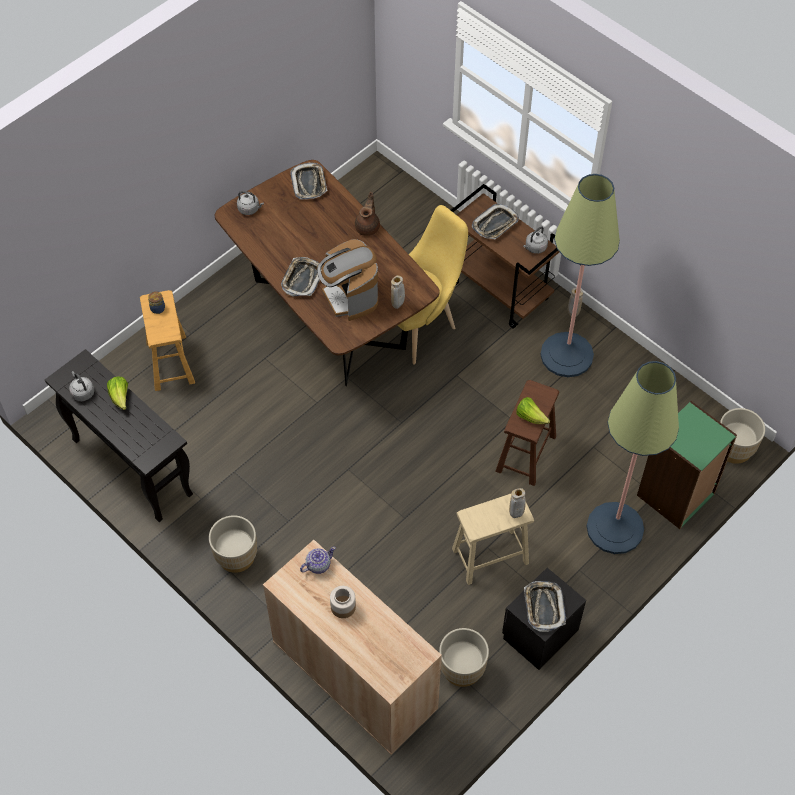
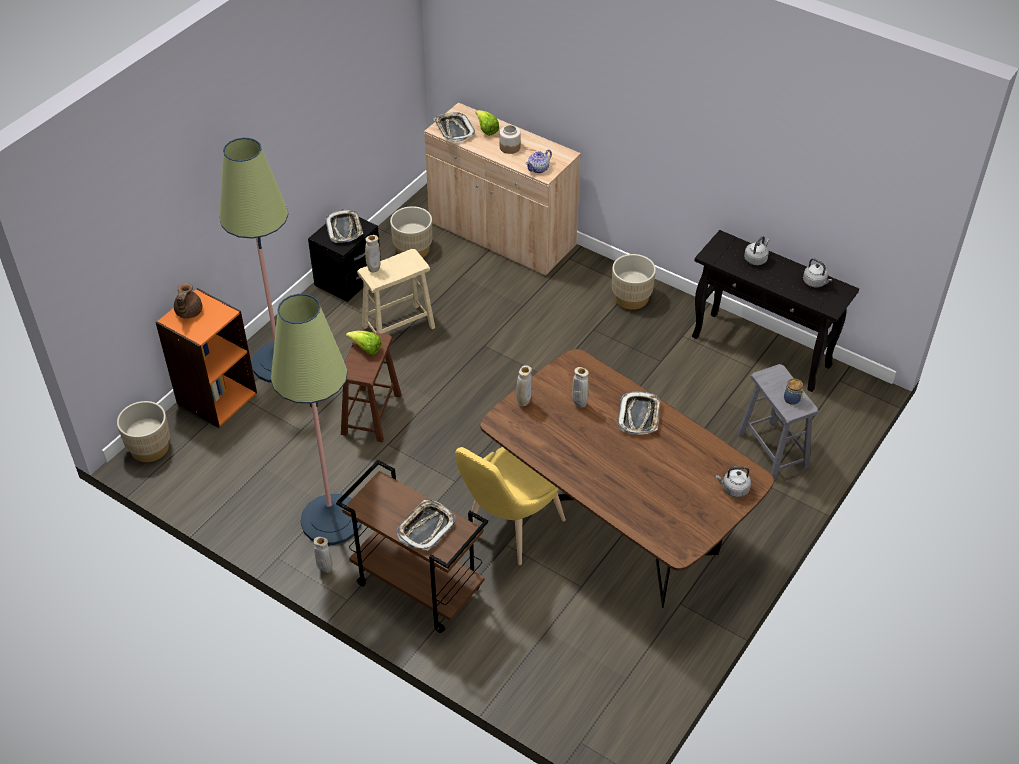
camera: 170 degrees right, 10 degrees down
lettuce [107,376,128,410] -> lettuce moved to [476,110,499,136]
brown stool [140,290,195,391] -> grey stool [737,364,819,480]
tray [290,163,327,200] -> tray moved to [434,112,476,142]
coffee machine [317,239,378,321] -> beige vase [572,367,589,408]
brown teapot [355,192,380,236] -> brown teapot moved to [174,283,202,319]
grey kettle [523,226,548,254] -> grey kettle moved to [744,236,769,265]
green bookcase [637,401,737,529] -> orange bookcase [155,288,257,428]

